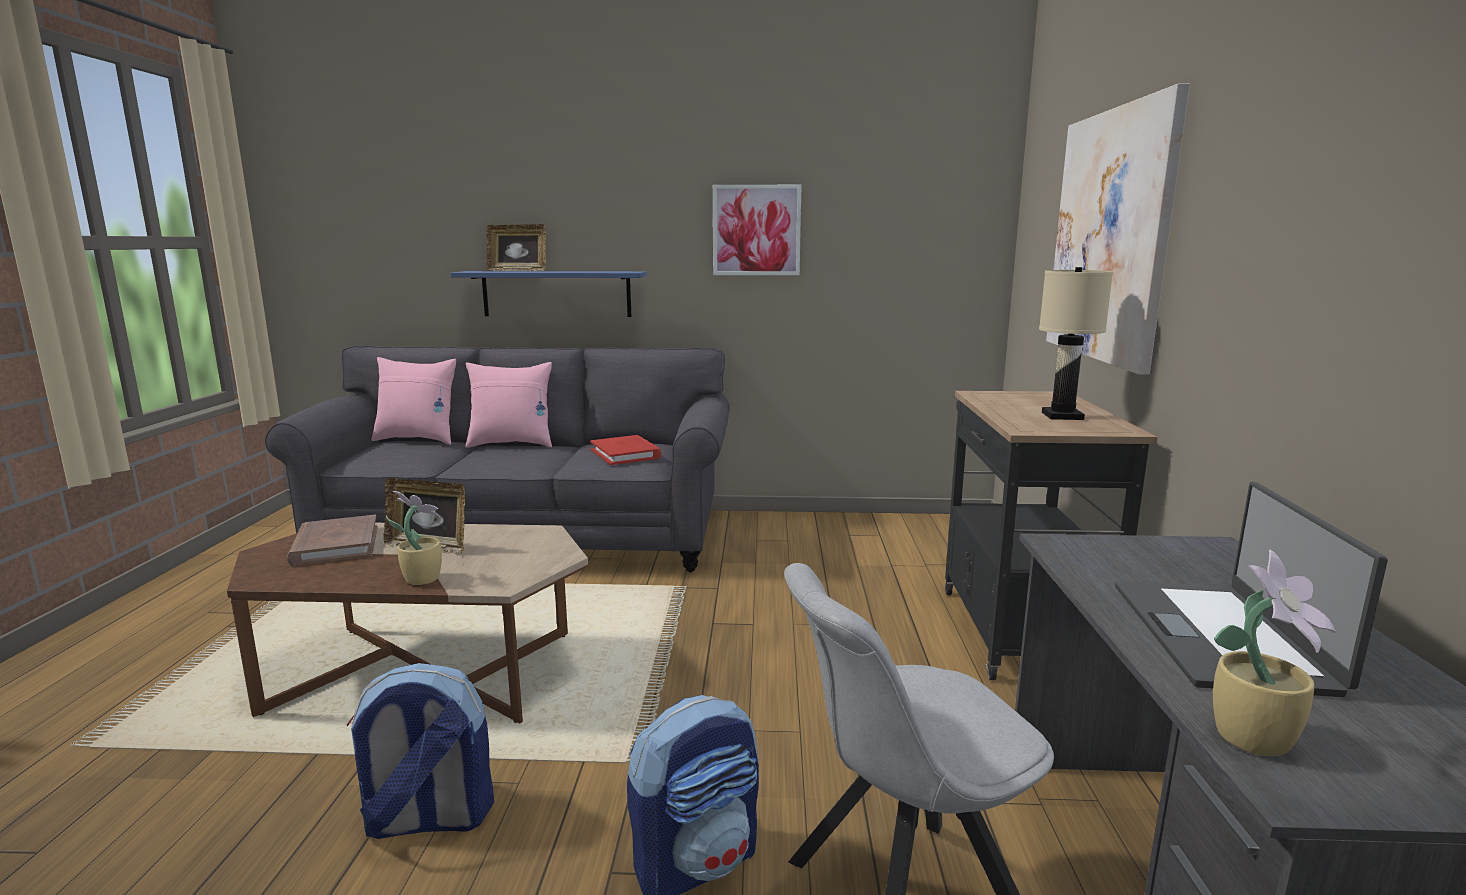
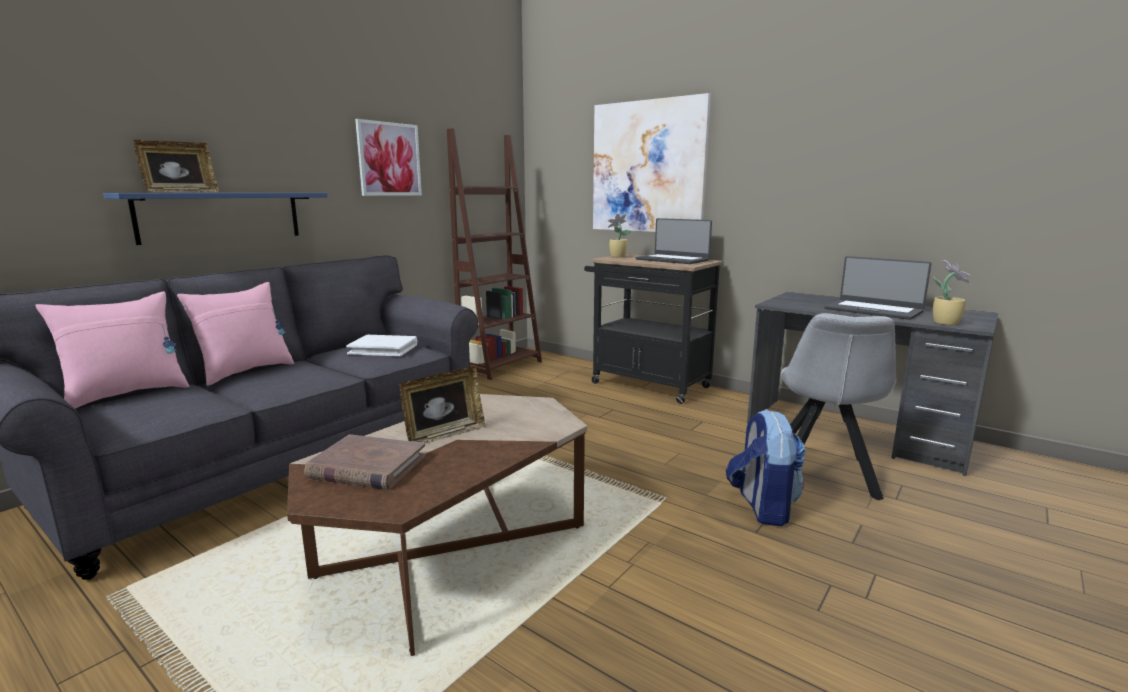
camera: 55 degrees left, 0 degrees up
backpack [347,663,494,839] -> none
potted plant [386,491,442,585] -> potted plant moved to [608,214,631,257]
red book [590,435,661,465] -> white book [346,335,417,356]
beige table lamp [1039,267,1113,420] -> laptop [635,218,712,264]
none -> brown bookcase [447,128,542,380]

